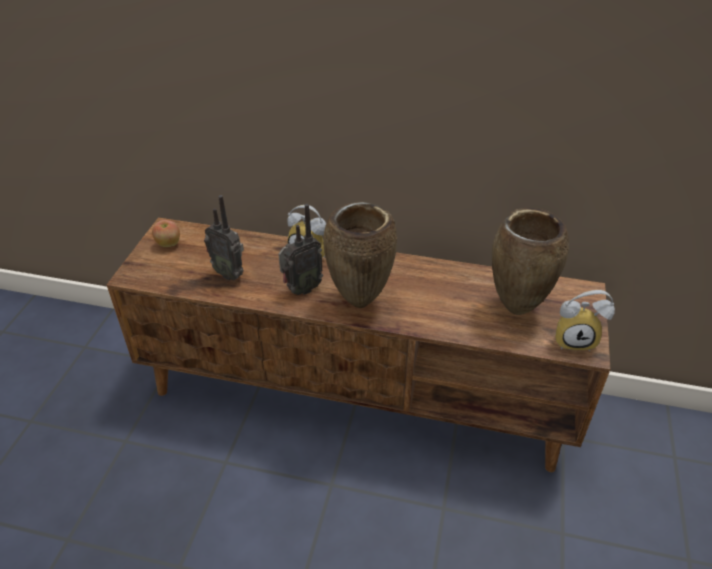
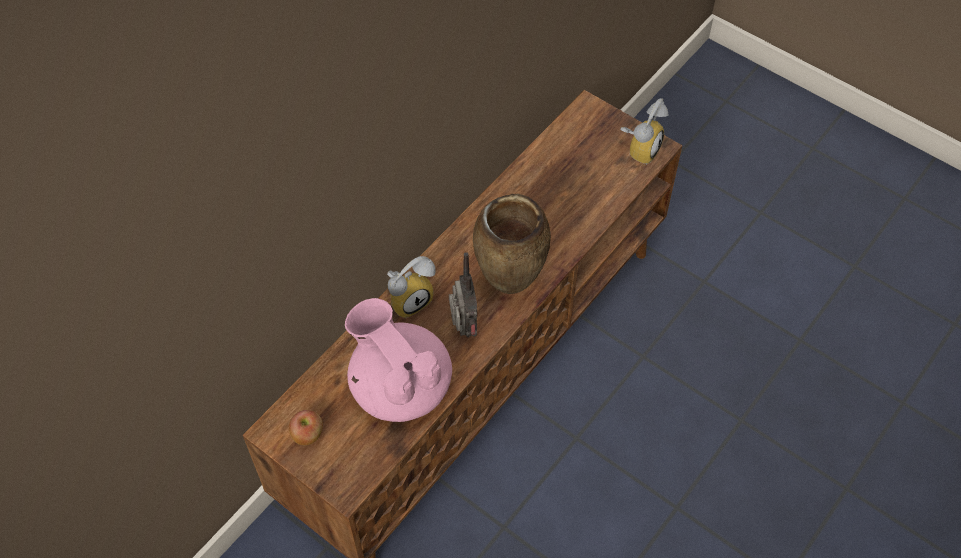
camera: 65 degrees left, 15 degrees up
radio [204,195,244,280] -> pink teapot [345,298,452,422]
brown vase [492,208,569,315] -> none

